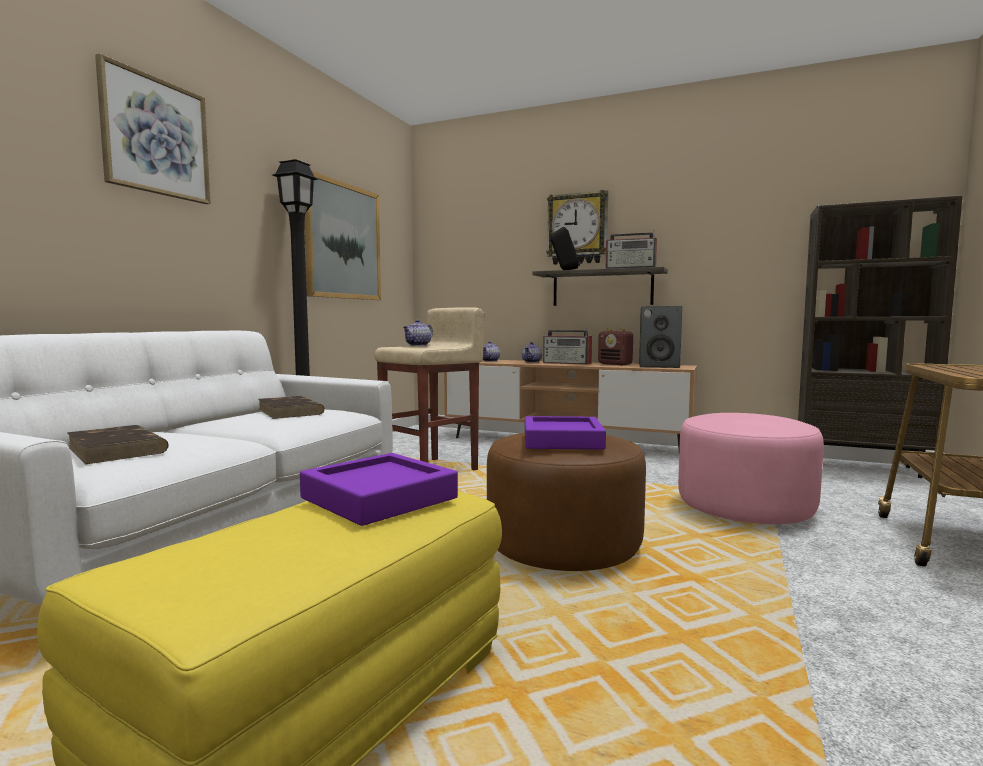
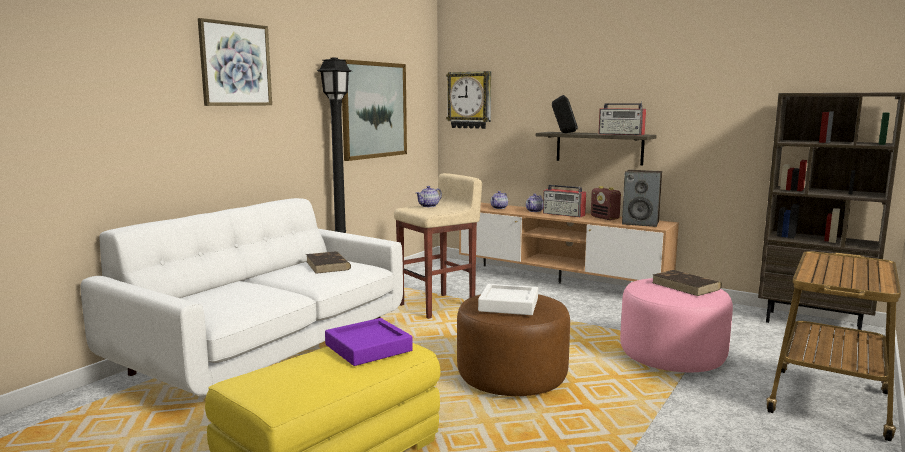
camera: 10 degrees right, 5 degrees up
brown book [67,425,169,464] -> brown book moved to [652,270,722,296]
purple tray [525,416,606,450] -> white tray [478,284,538,315]
wall clock [546,190,608,265] -> wall clock moved to [446,71,491,129]

